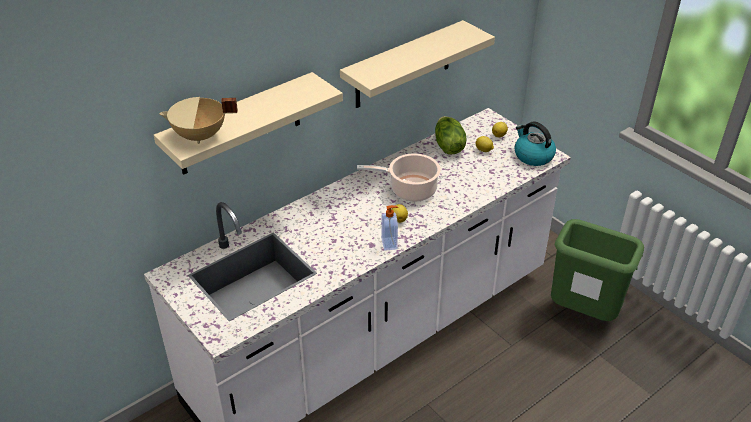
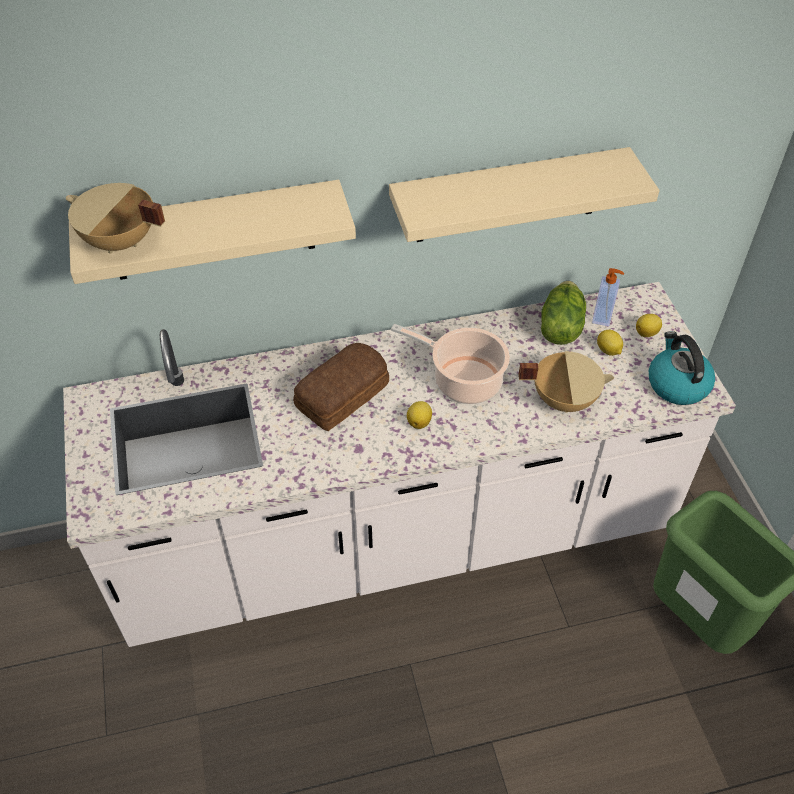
camera: 25 degrees right, 10 degrees up
soap dispenser [381,205,398,251] -> soap dispenser moved to [592,268,624,326]
none -> bread [293,343,389,431]
none -> beige cooking pot [518,351,614,413]

